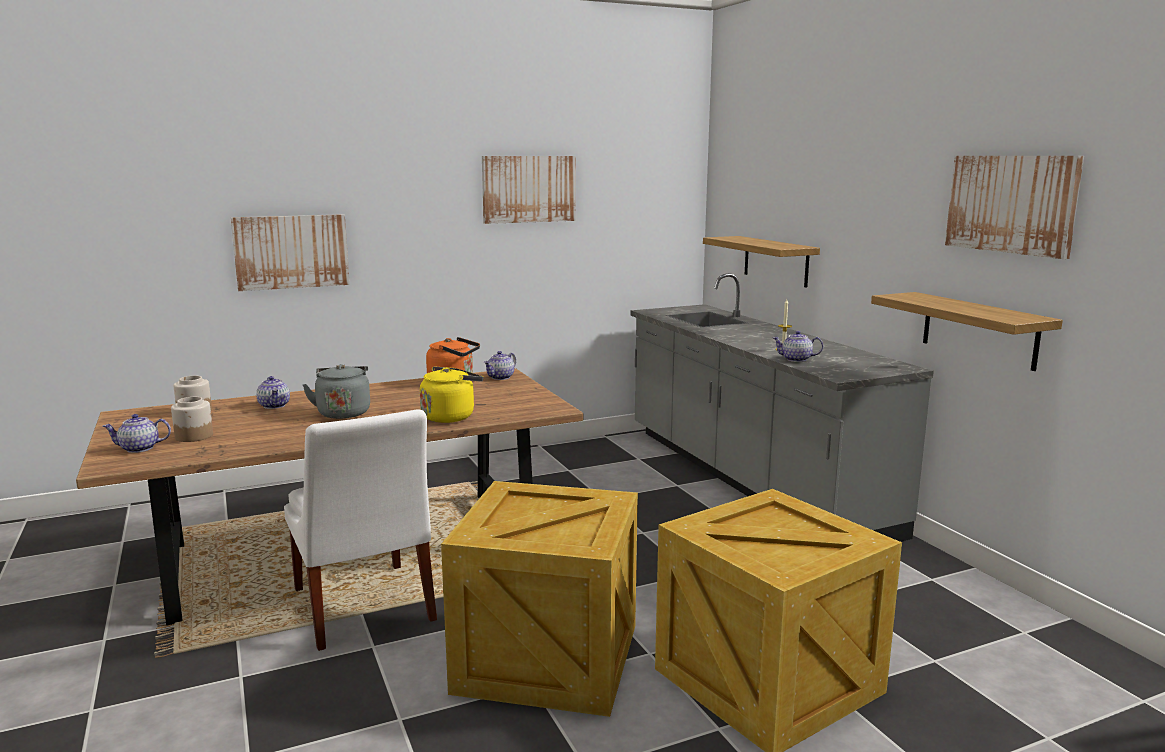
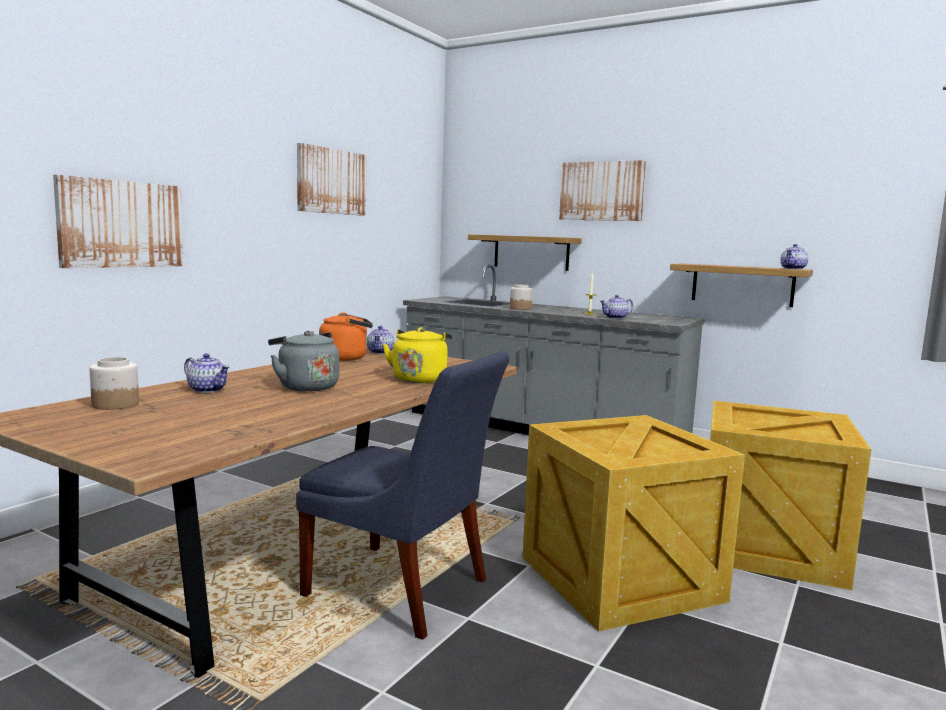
camera: 35 degrees left, 5 degrees down
teapot [103,414,171,453] -> teapot moved to [780,244,808,269]
jar [171,397,213,442] -> jar moved to [510,284,532,310]
white chair [284,409,437,651] -> blue chair [296,351,509,640]
picture [945,156,1084,259] -> picture moved to [559,160,646,221]

